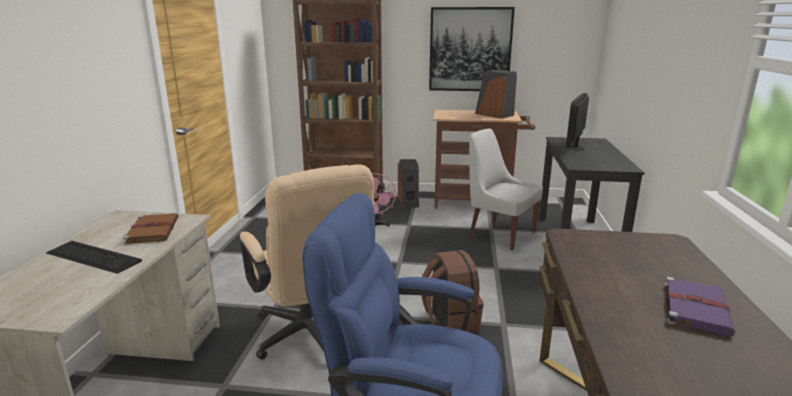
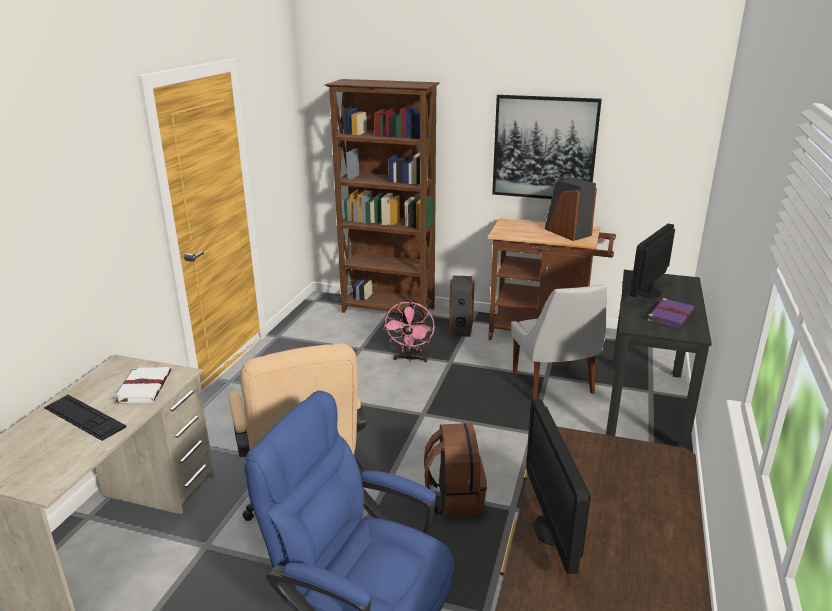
camera: 10 degrees right, 5 degrees up
brown book [123,213,179,245] -> white book [113,367,171,404]
white chair [469,128,543,251] -> white chair turned 150 degrees counterclockwise [511,284,607,400]
purple book [664,277,735,336] -> purple book moved to [648,298,695,328]
none -> monitor [526,399,591,574]

